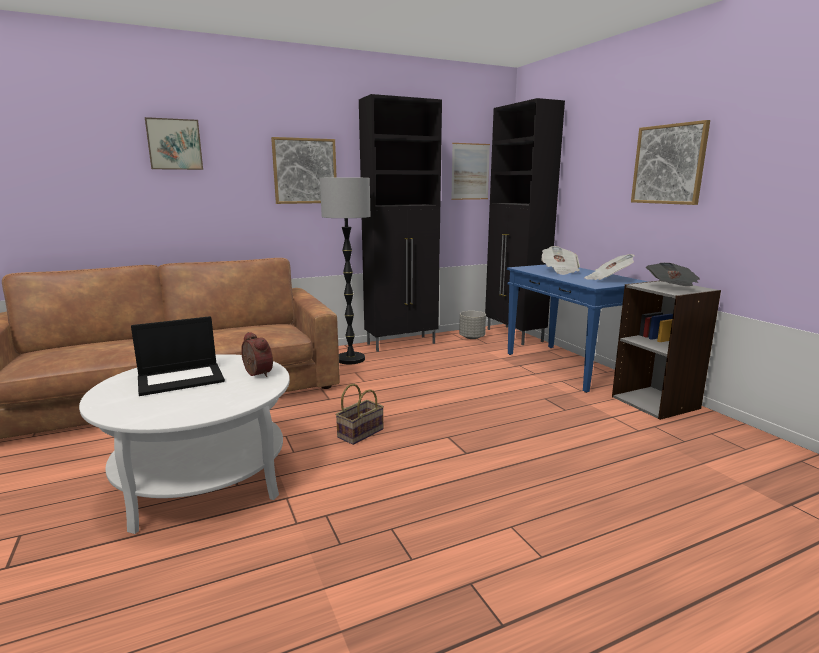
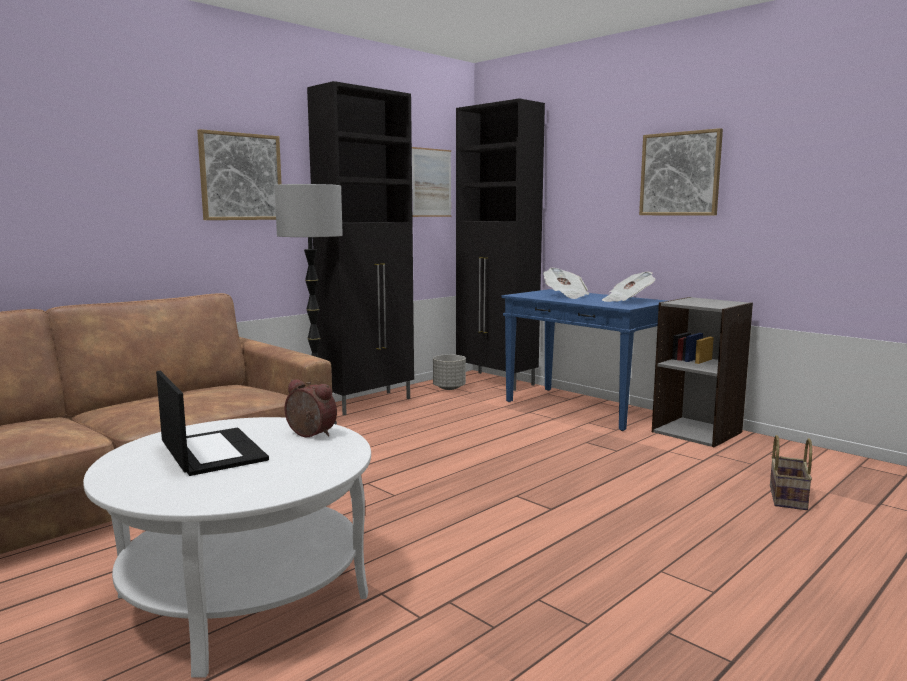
camera: 20 degrees left, 5 degrees down
laptop [131,316,225,396] -> laptop turned 75 degrees counterclockwise [156,371,269,476]
picture [145,117,203,170] -> none
basket [335,384,384,445] -> basket moved to [770,435,812,510]
newspaper [646,263,700,286] -> none

